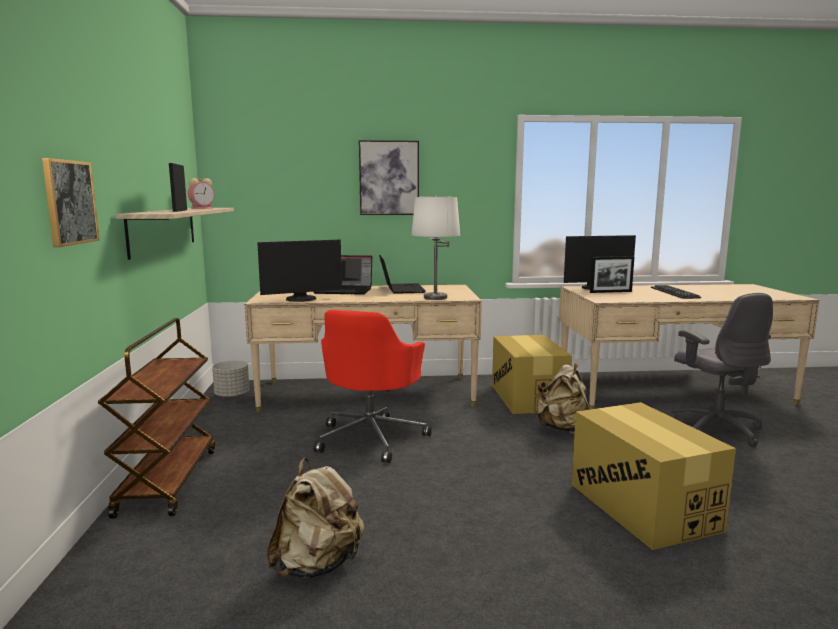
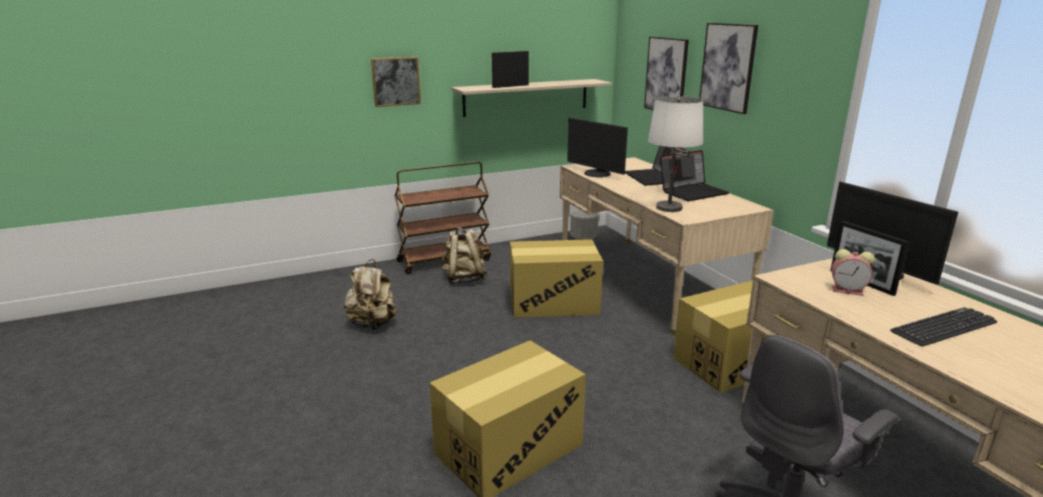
camera: 70 degrees right, 10 degrees up
alarm clock [187,178,214,209] -> alarm clock moved to [831,249,875,296]
red office chair [314,310,432,463] -> cardboard box [510,239,603,318]
beige backpack [536,364,590,434] -> beige backpack moved to [442,227,488,284]
none -> picture [644,37,689,110]

